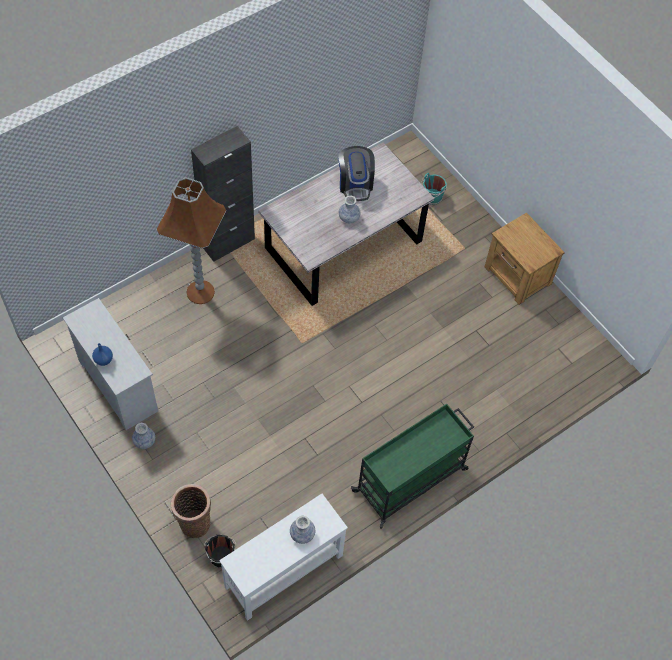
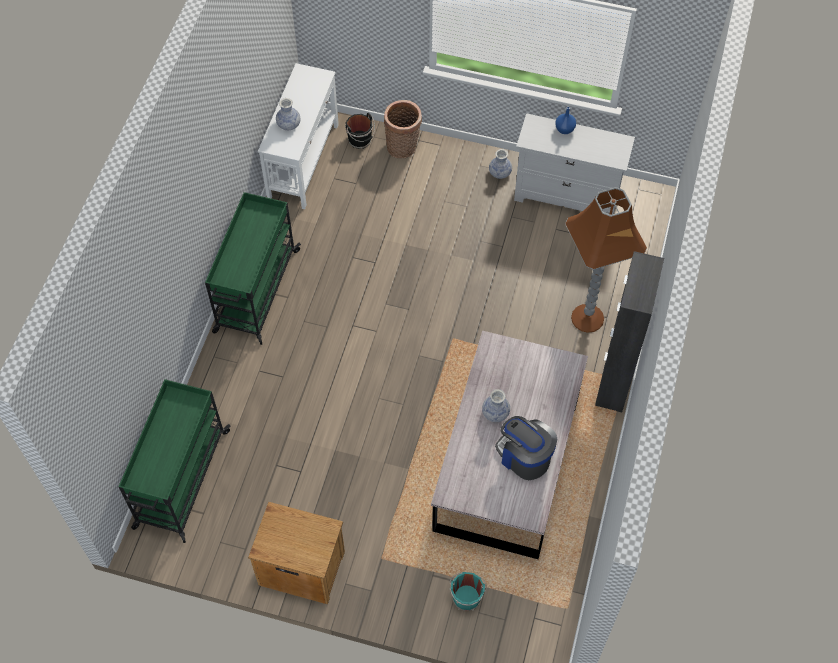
camera: 145 degrees right, 0 degrees up
none -> green cart [118,379,231,543]

